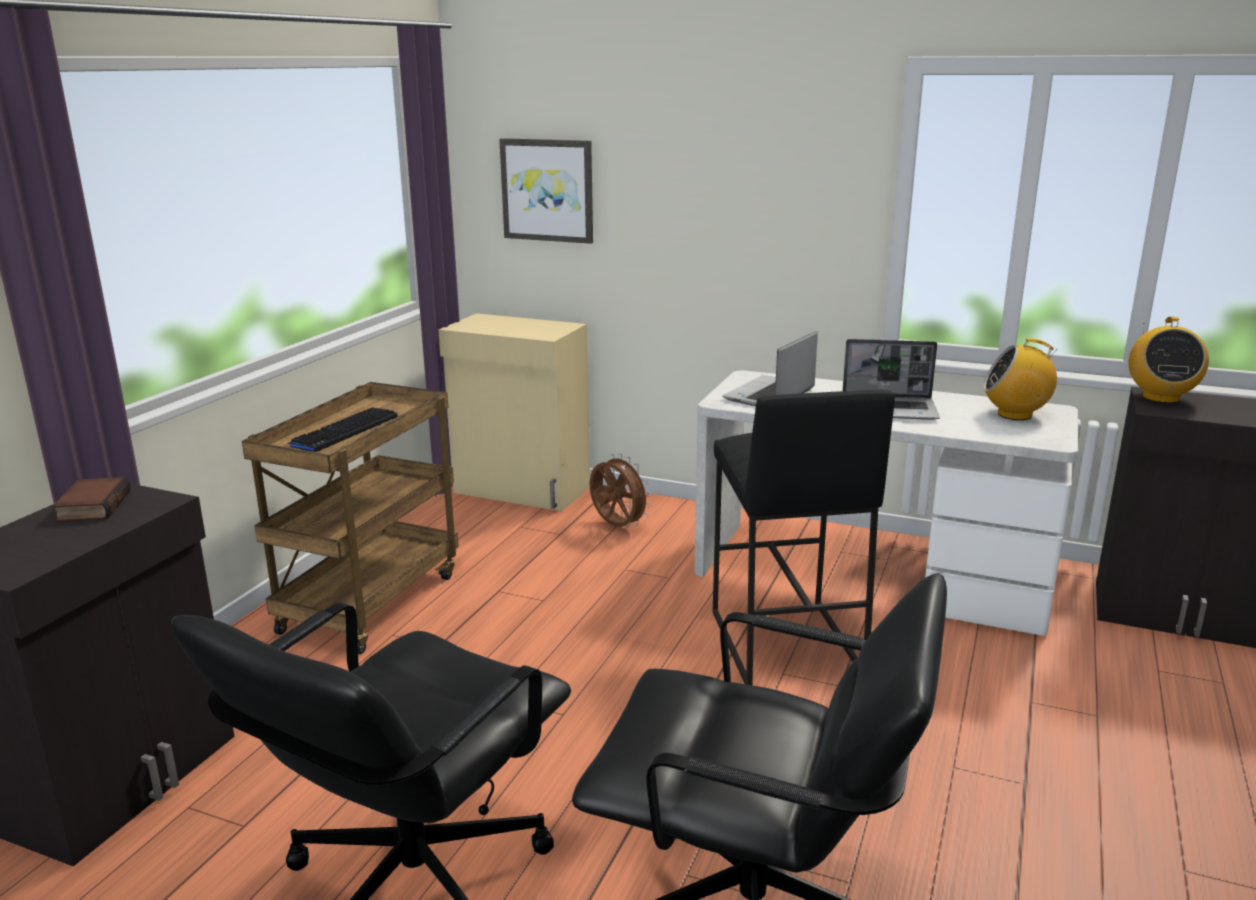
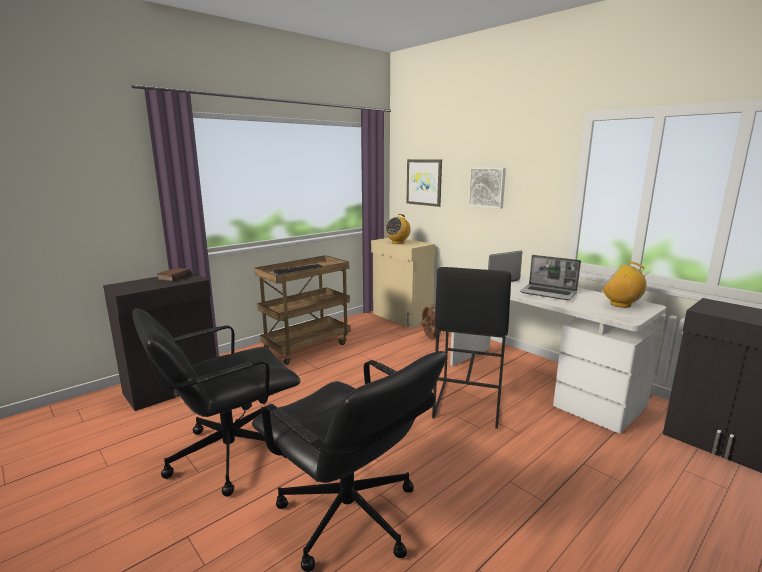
camera: 25 degrees right, 5 degrees down
radio [1128,317,1209,403] -> radio moved to [386,214,411,244]
none -> picture [468,167,506,209]

